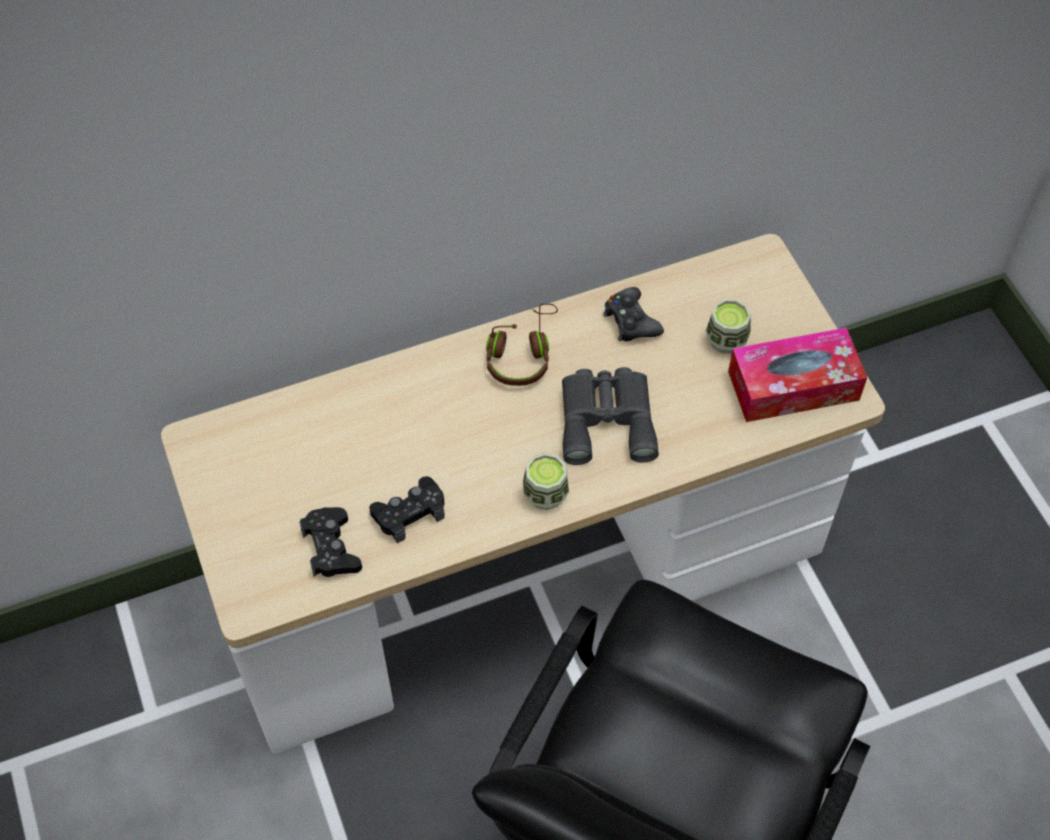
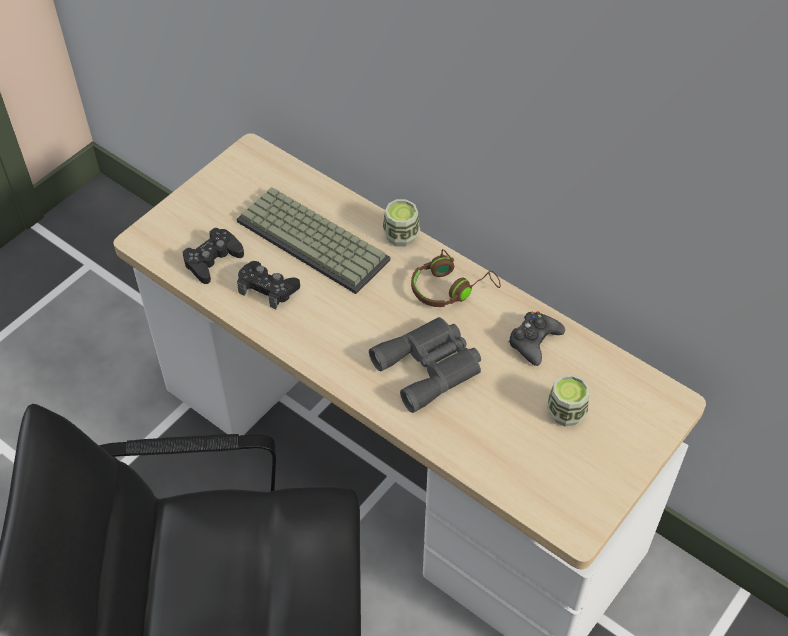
camera: 60 degrees right, 5 degrees down
cup [523,453,569,510] -> cup moved to [383,199,420,247]
tissue box [728,327,867,422] -> none
none -> keyboard [237,187,390,294]

